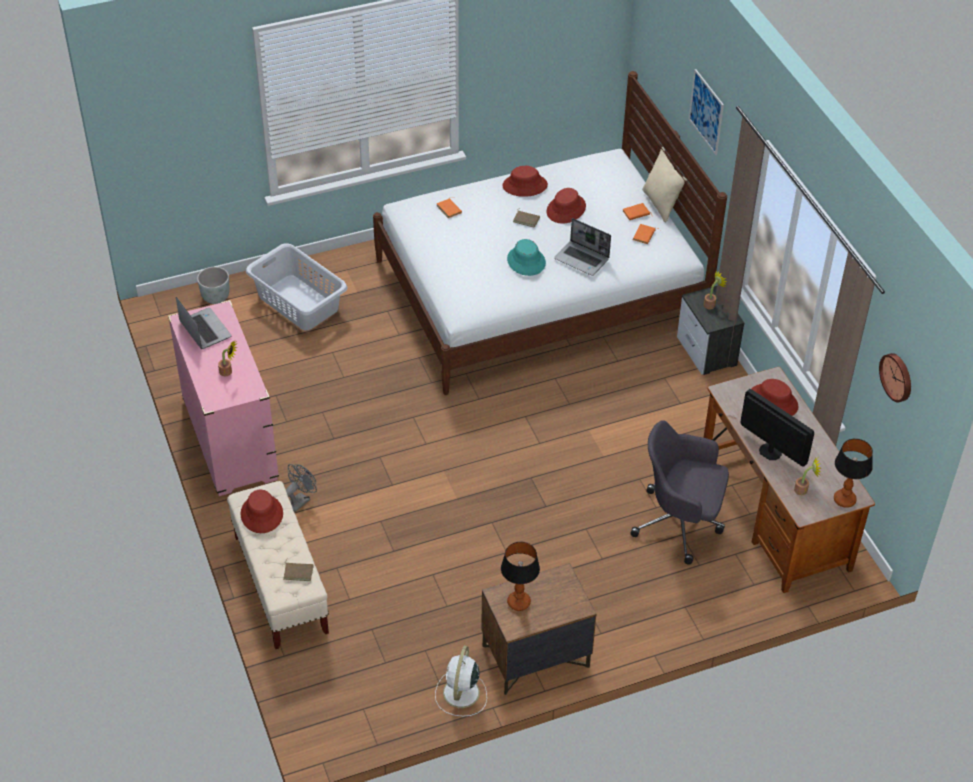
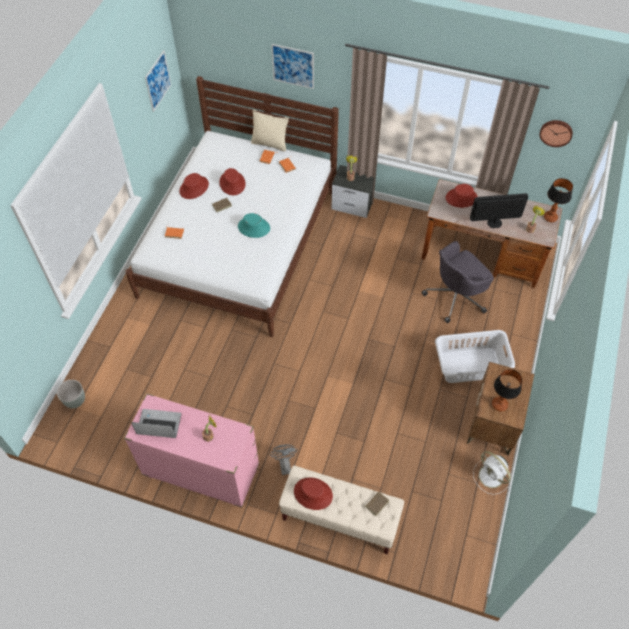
camera: 50 degrees left, 10 degrees up
white laundry basket [246,243,347,330] -> white laundry basket moved to [435,330,515,383]
laptop [554,218,611,276] -> none
none -> picture [145,50,171,112]

